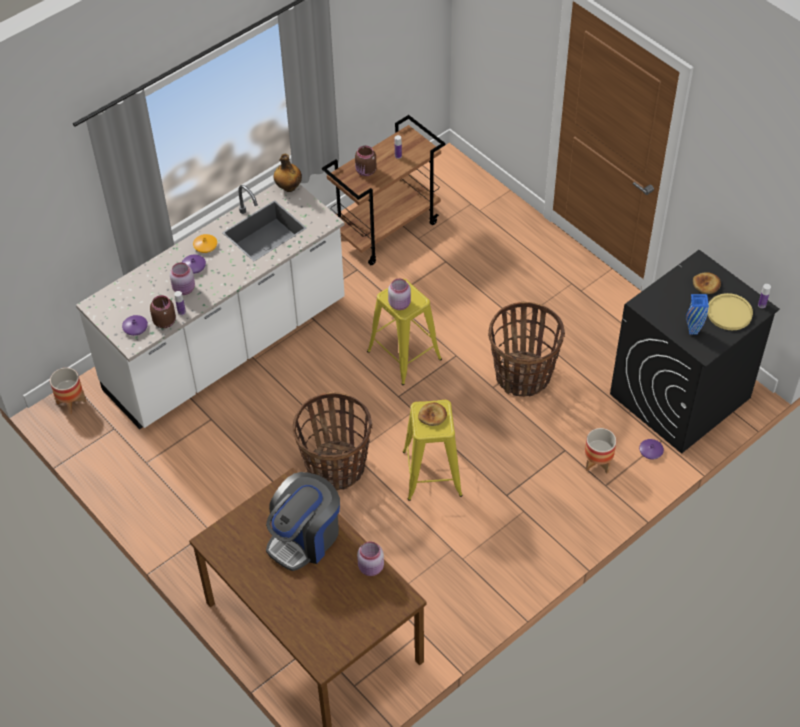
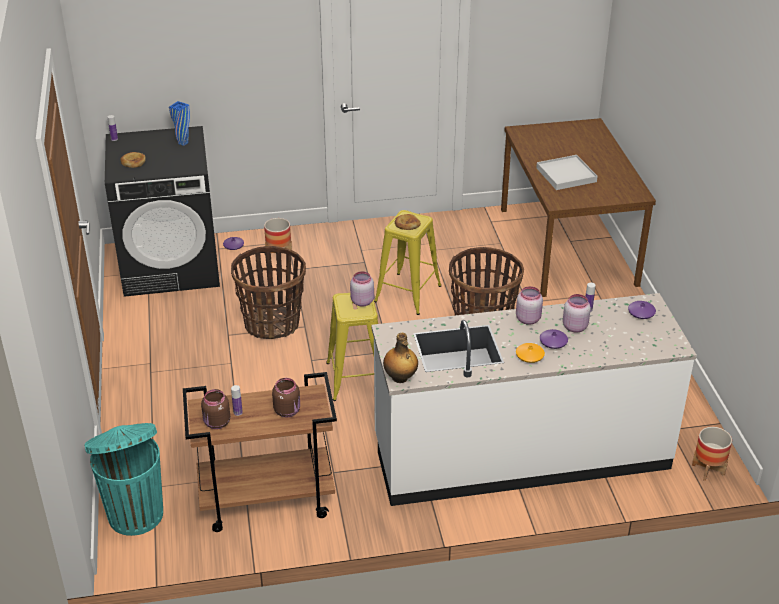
camera: 150 degrees left, 15 degrees down
brown jar [150,295,176,328] -> brown jar moved to [201,389,230,429]
coffee machine [266,472,340,571] -> white tray [536,155,598,190]
pink jar [357,541,384,576] -> pink jar moved to [516,286,543,325]
yellow plate [707,293,753,330] -> none
none -> turquoise trash can [84,423,163,536]

